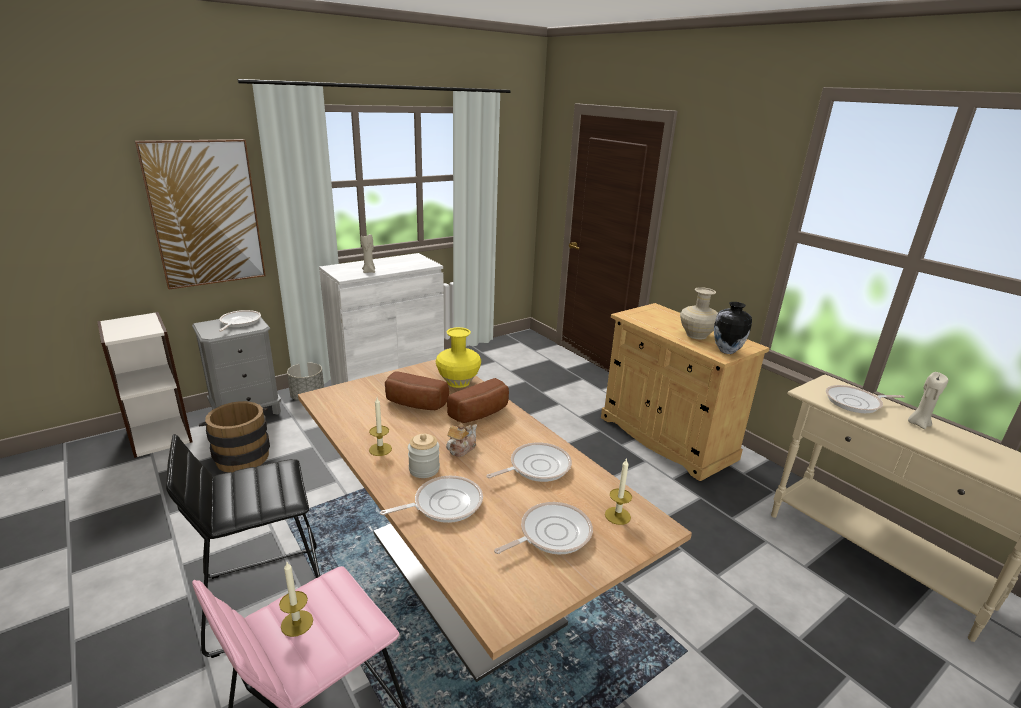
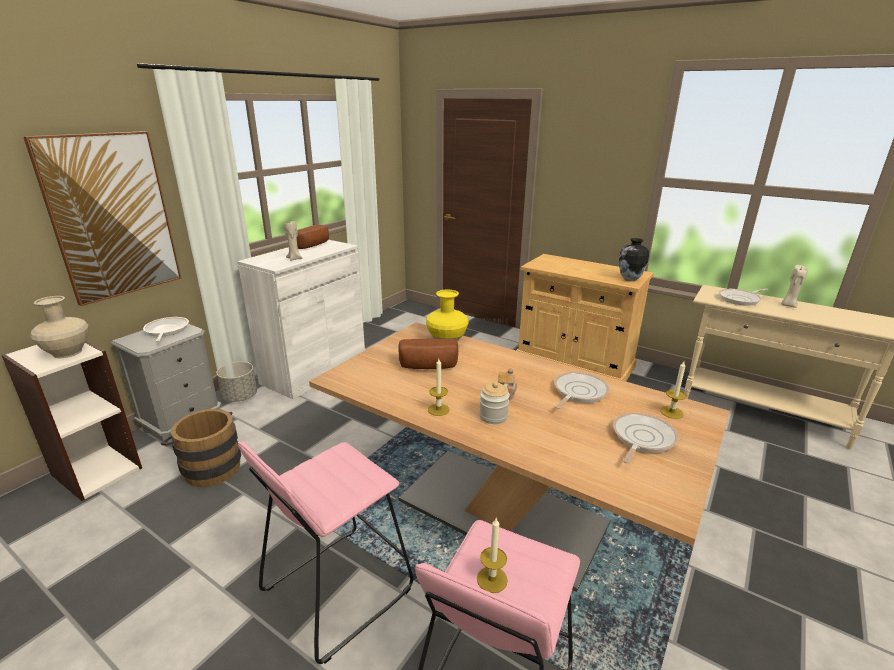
camera: 20 degrees left, 0 degrees up
black stool [166,434,320,658] -> pink stool [238,441,413,664]
frying pan [380,476,483,523] -> none
bread [447,378,509,423] -> bread moved to [297,225,329,249]
beige vase [680,287,718,339] -> beige vase moved to [30,296,88,358]

